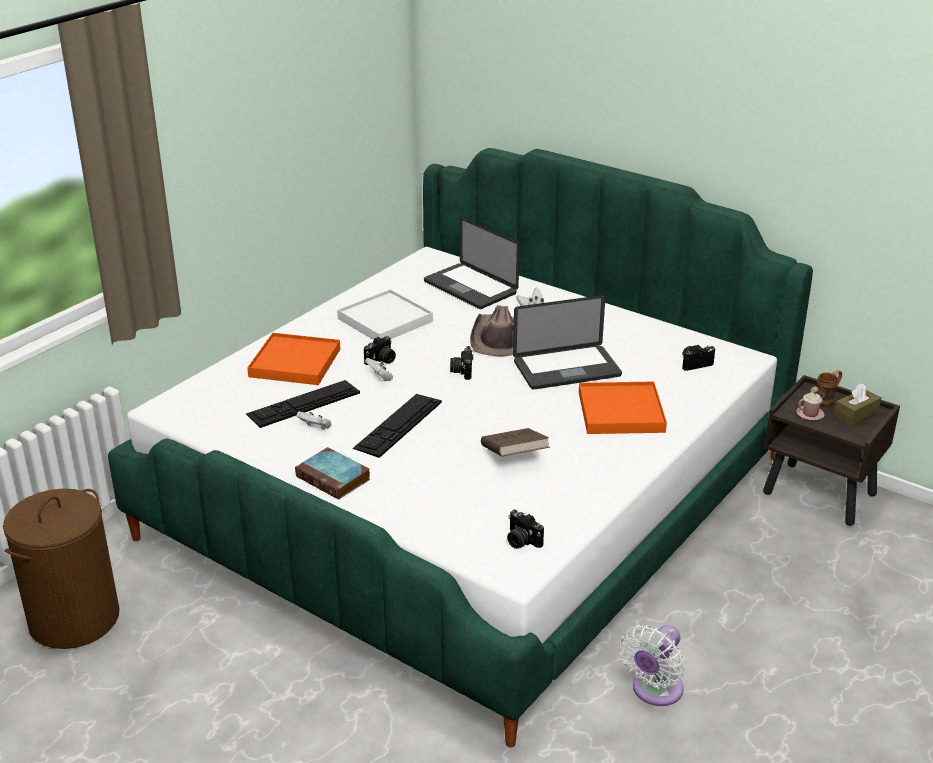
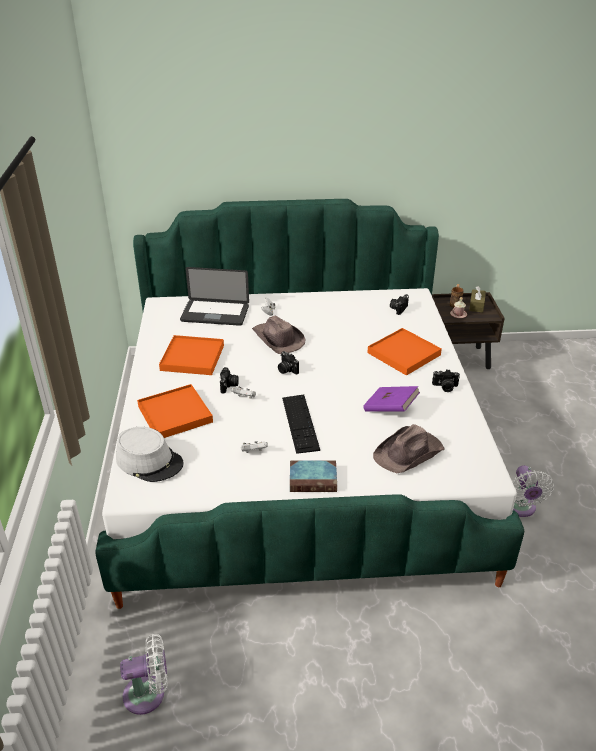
camera: 40 degrees left, 5 degrees up
brown laundry basket [3,489,119,649] -> white fan [120,634,168,715]
keyboard [246,380,360,428] -> none
white tray [337,289,433,340] -> orange tray [159,335,224,375]
brown book [481,428,550,456] -> purple book [363,386,420,412]
camera [507,510,544,549] -> camera moved to [432,369,460,392]
laptop [513,295,622,389] -> none
none -> grey hat [116,427,184,482]
none -> brown hat [373,424,444,473]

